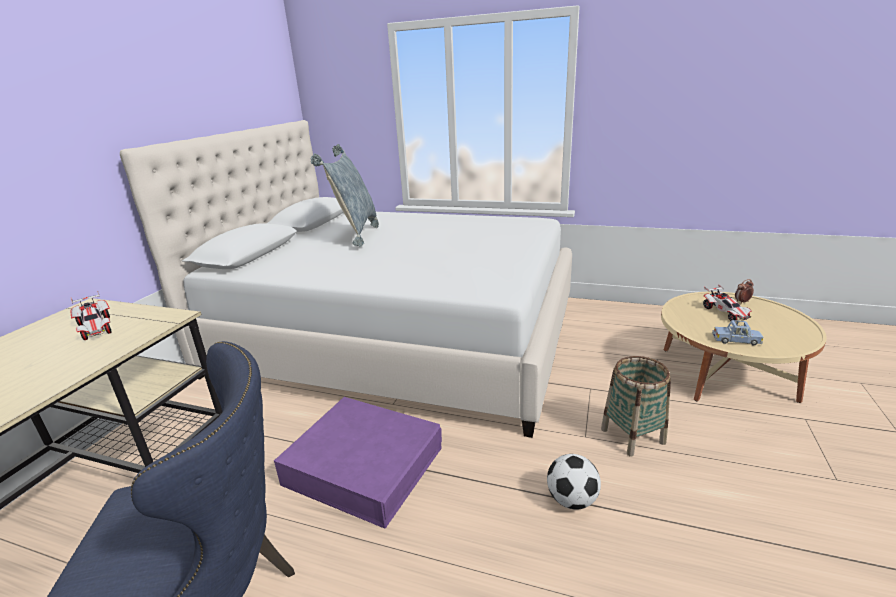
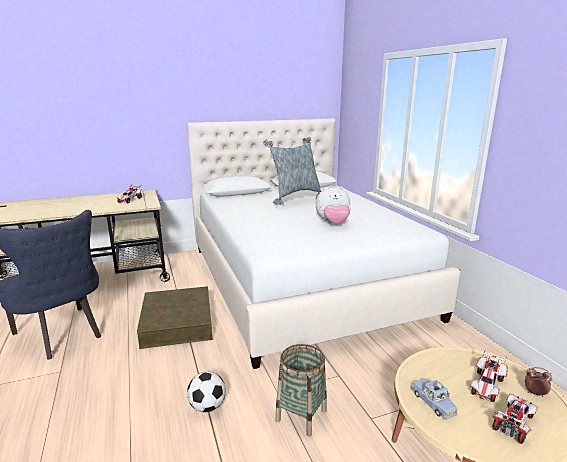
camera: 50 degrees right, 5 degrees down
purple storage box [274,397,442,529] -> brown storage box [137,286,213,349]
none -> plush toy [316,186,351,224]
none -> toy car [493,394,538,444]

